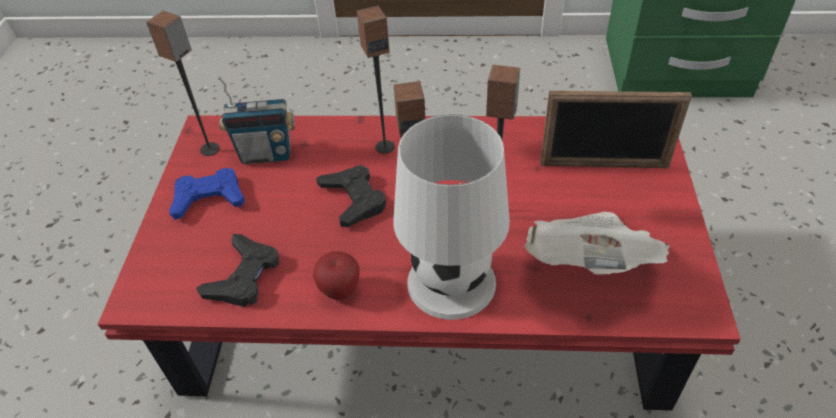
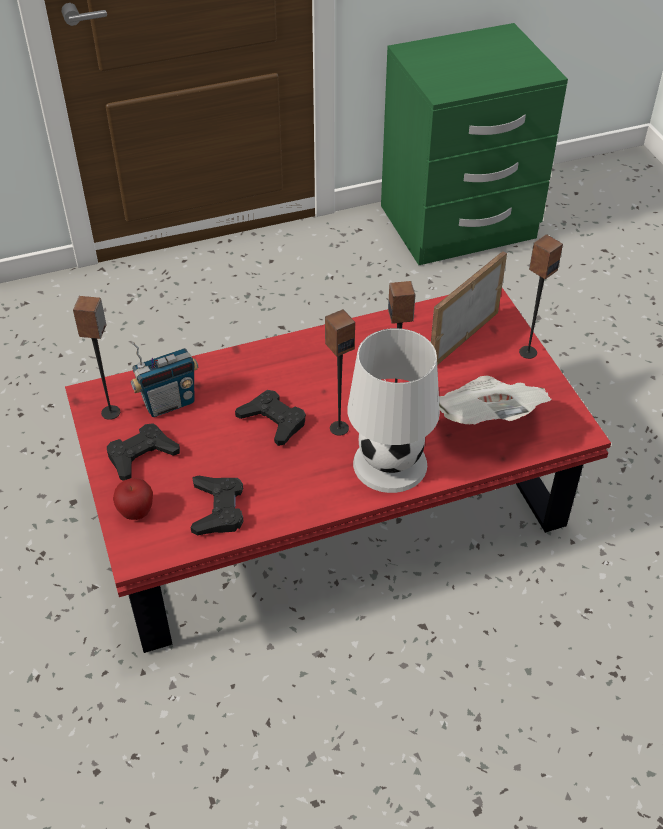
camera: 25 degrees left, 0 degrees up
blue game controller [169,168,245,220] -> black game controller [107,423,180,481]
apple [313,251,360,300] -> apple moved to [113,478,153,520]
speaker [357,6,395,154] -> speaker moved to [519,234,563,359]
picture frame [540,91,692,168] -> picture frame turned 150 degrees clockwise [431,251,507,365]

